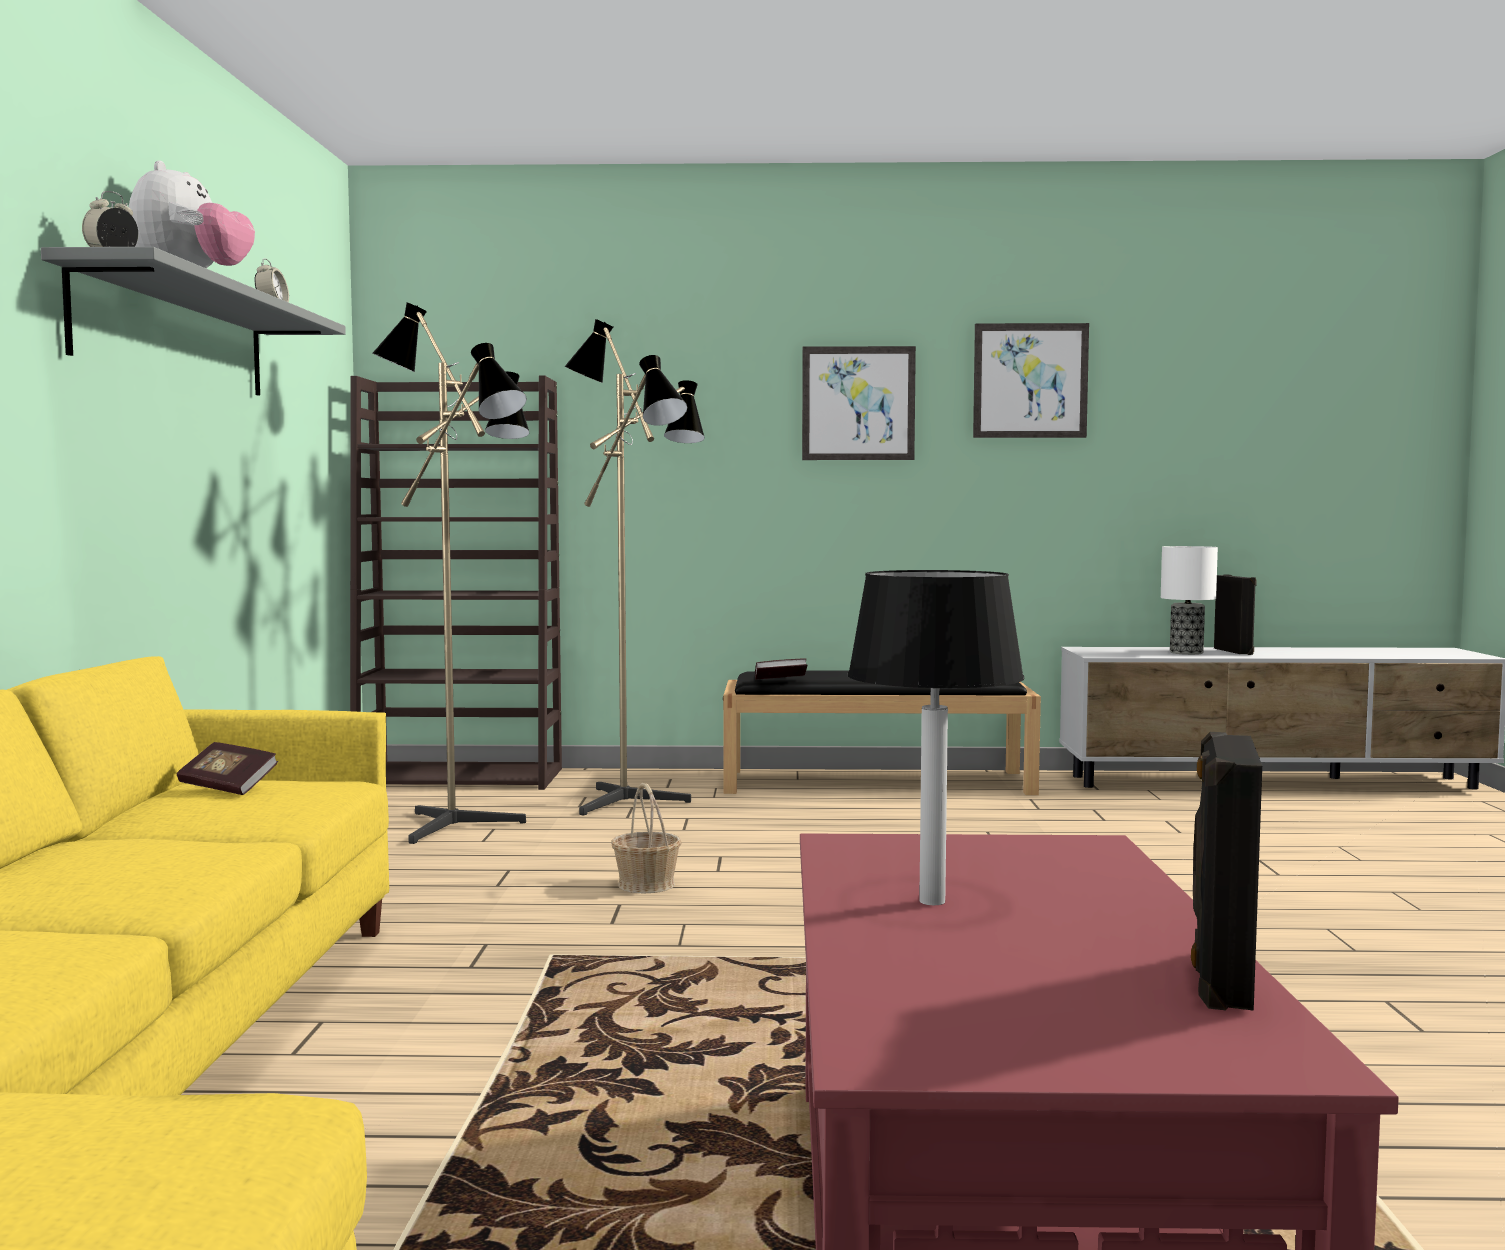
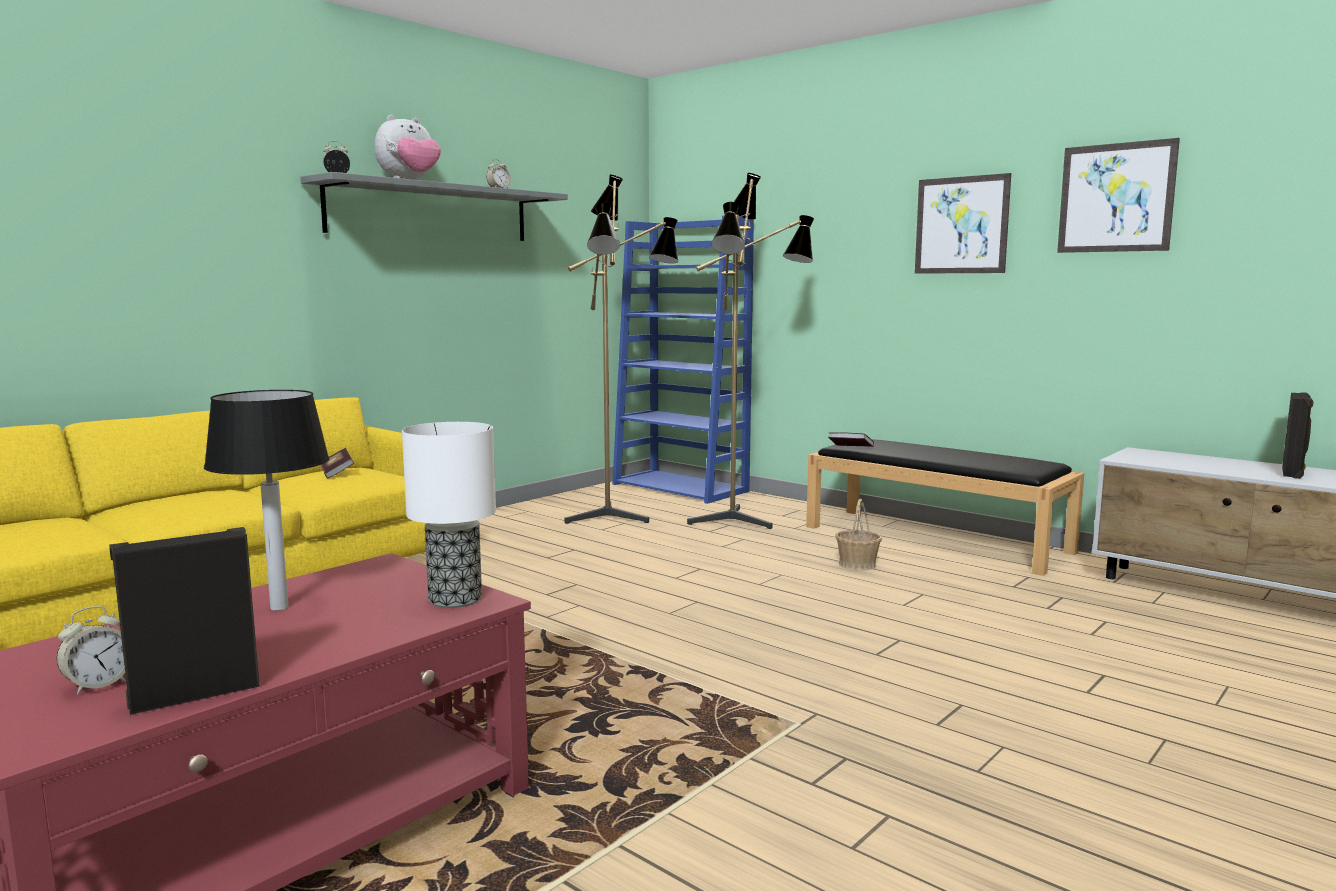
camera: 40 degrees right, 5 degrees up
brown bookcase [350,375,562,790] -> blue bookcase [612,216,754,504]
basket [611,783,682,893] -> basket moved to [835,499,882,570]
table lamp [1161,546,1218,655] -> table lamp moved to [402,422,496,608]
none -> alarm clock [56,606,126,695]

